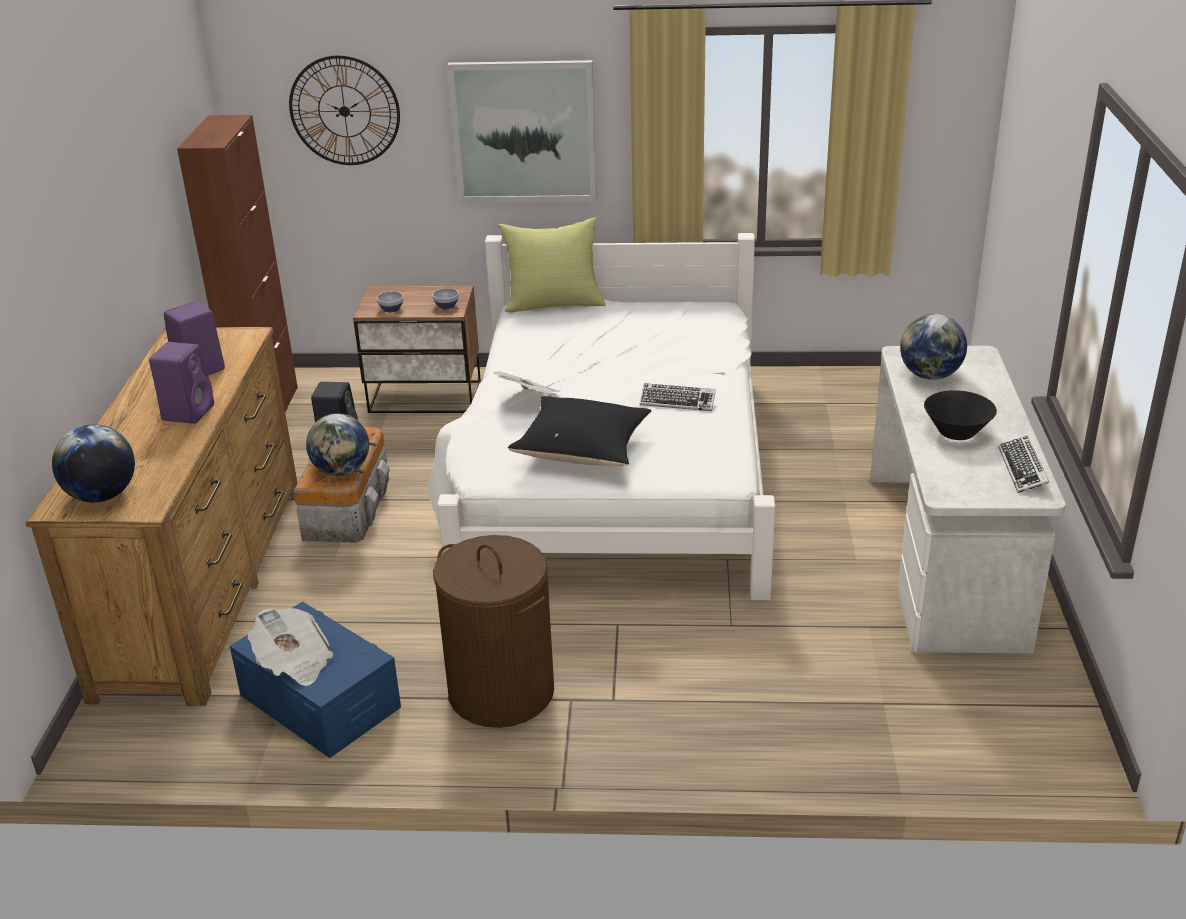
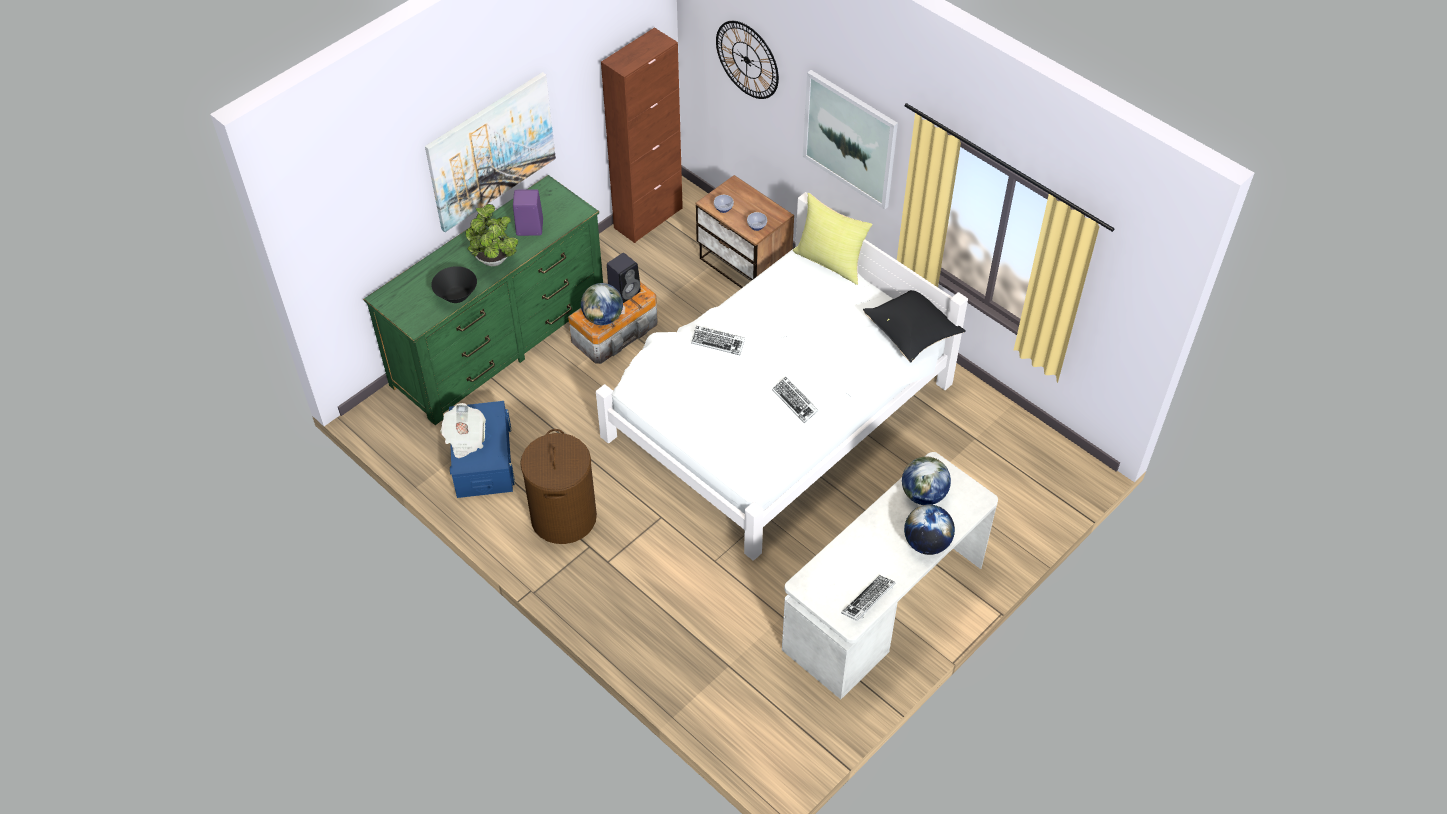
camera: 40 degrees right, 20 degrees up
brown dresser [26,327,297,706] -> green dresser [363,175,603,425]
globe [52,424,135,502] -> globe moved to [904,504,955,555]
purple speaker [149,342,214,424] -> potted plant [465,204,518,266]
newspaper [493,371,560,394] -> keyboard [691,326,745,355]
black pillow [508,396,651,466] -> black pillow moved to [863,290,966,363]
black bowl [924,390,997,440] -> black bowl moved to [431,266,477,303]
none -> picture [425,72,556,232]

